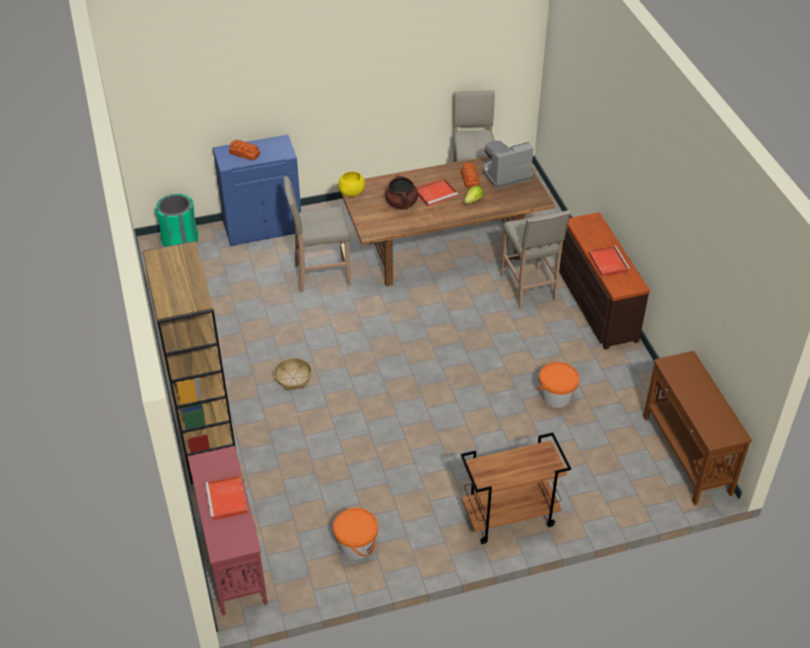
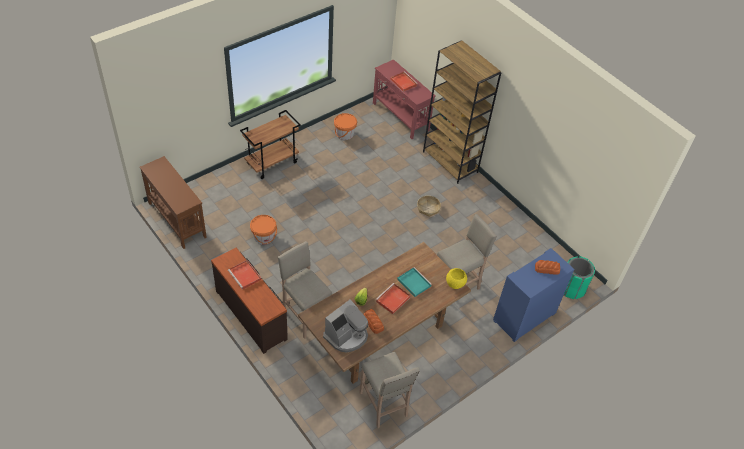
camera: 155 degrees right, 5 degrees up
brown cooking pot [385,175,418,209] -> turquoise tray [397,267,431,297]

